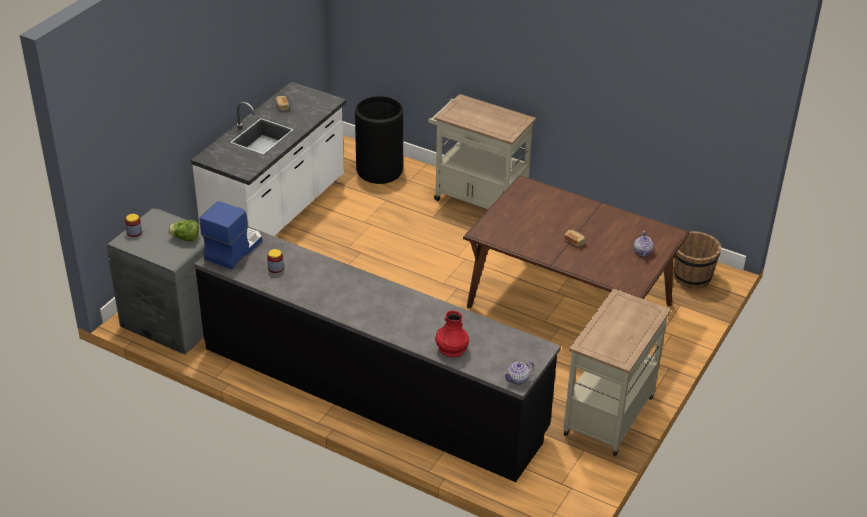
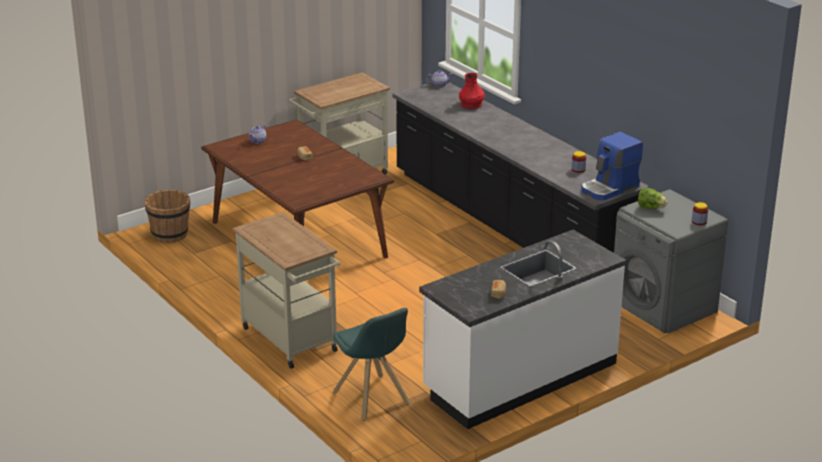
camera: 155 degrees left, 10 degrees down
black trash can [355,96,403,184] -> turquoise chair [332,308,410,421]

